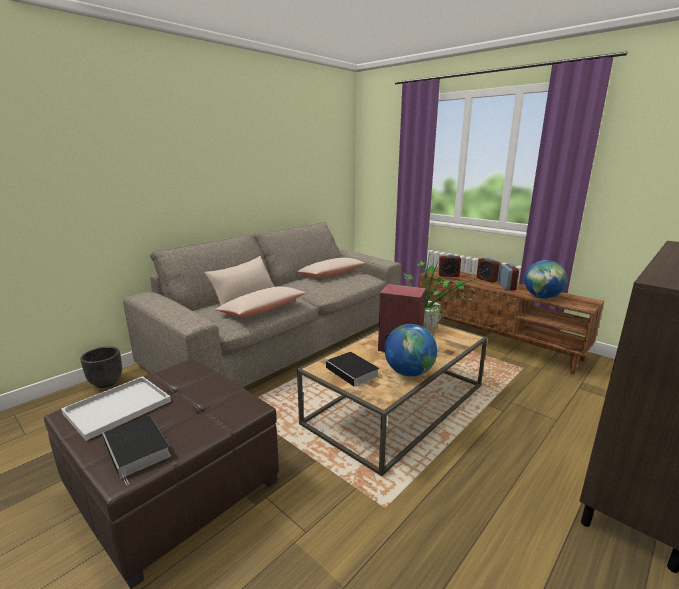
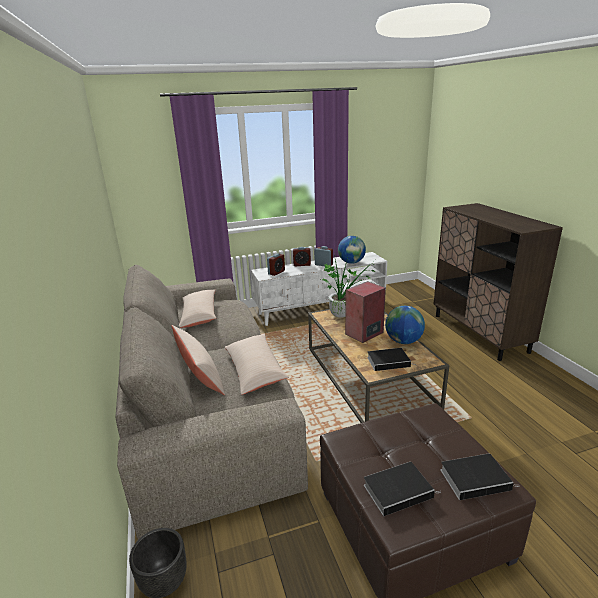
camera: 60 degrees left, 5 degrees up
white tray [61,376,171,441] -> book [364,462,441,516]
brown tv stand [418,267,604,375] -> white tv stand [251,252,387,326]

